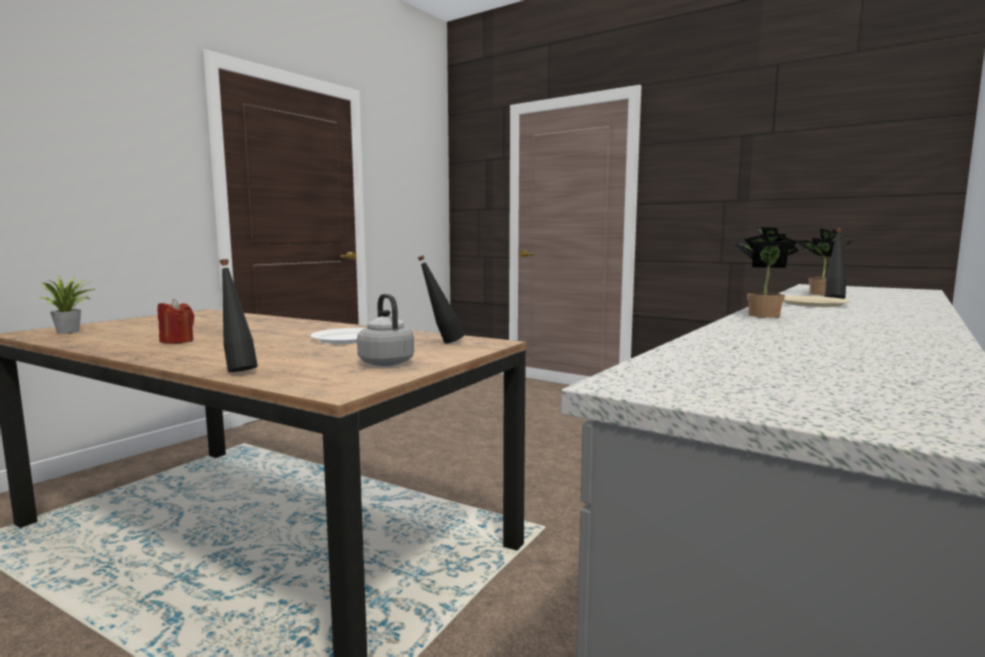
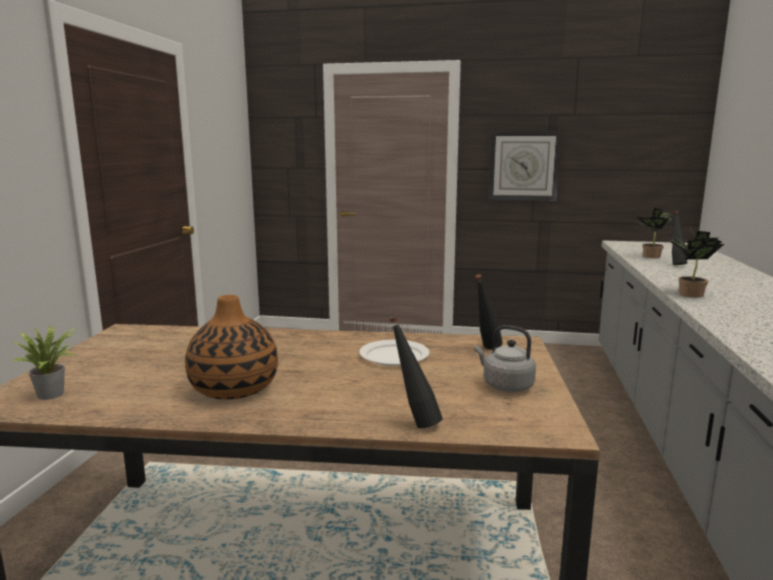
camera: 25 degrees left, 5 degrees up
red candle [158,299,194,343] -> vase [185,295,278,399]
beige plate [784,296,851,307] -> none
none -> wall clock [488,131,562,201]

